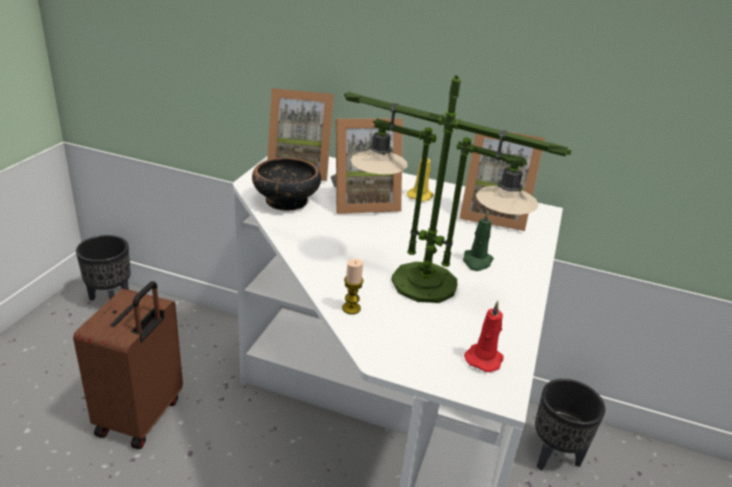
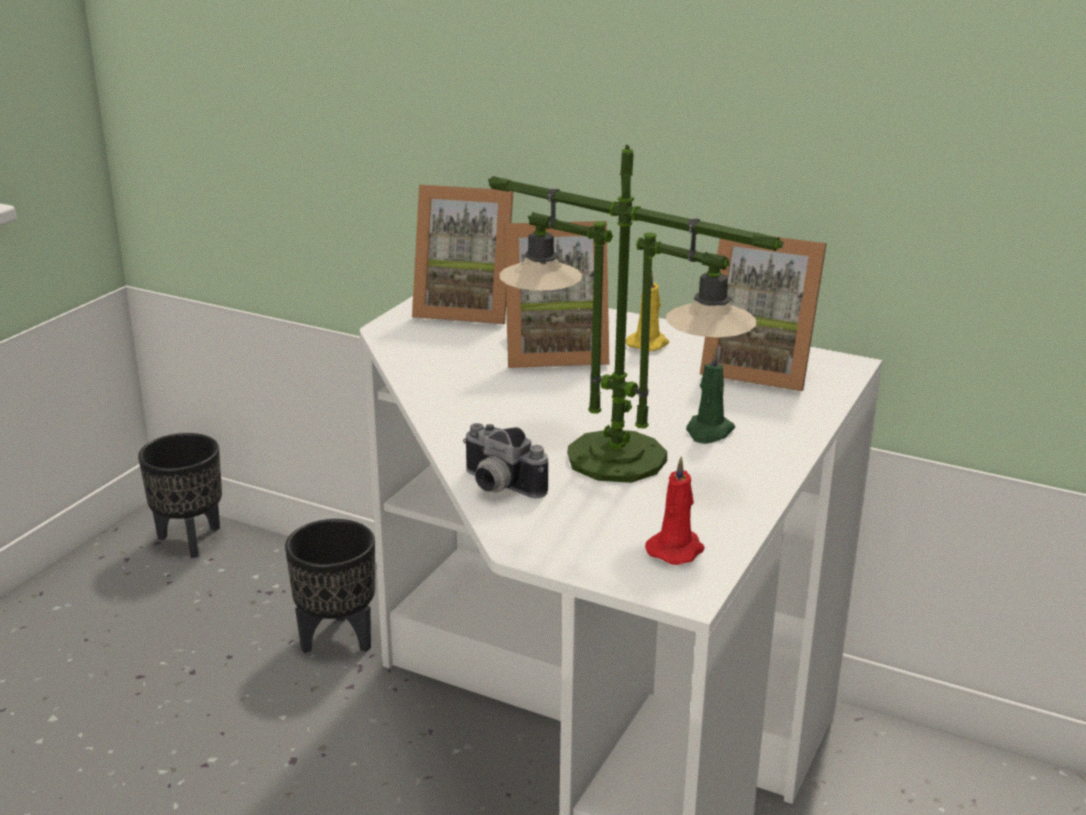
camera: 10 degrees right, 5 degrees down
brown suitcase [73,281,183,449] -> none
bowl [252,158,321,211] -> none
candle [342,259,364,314] -> camera [463,423,548,498]
black planter [535,379,605,471] -> black planter moved to [285,519,375,653]

